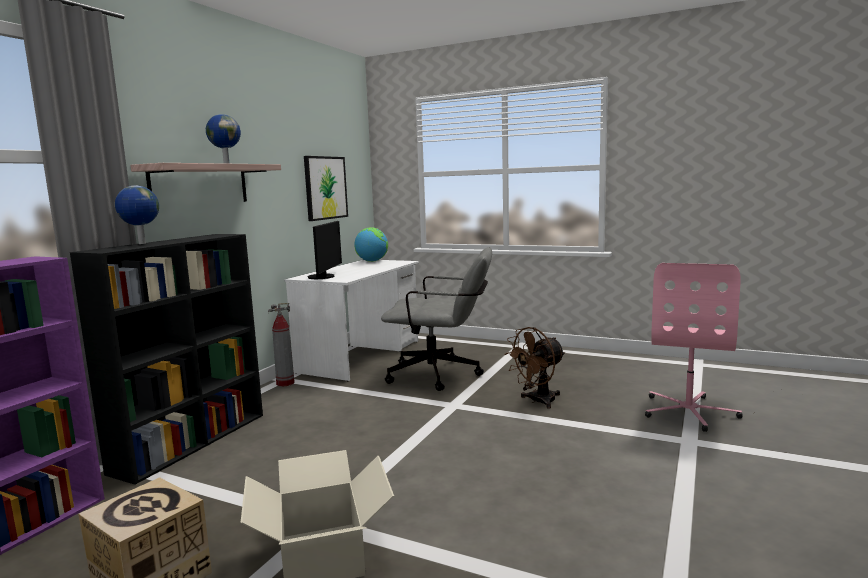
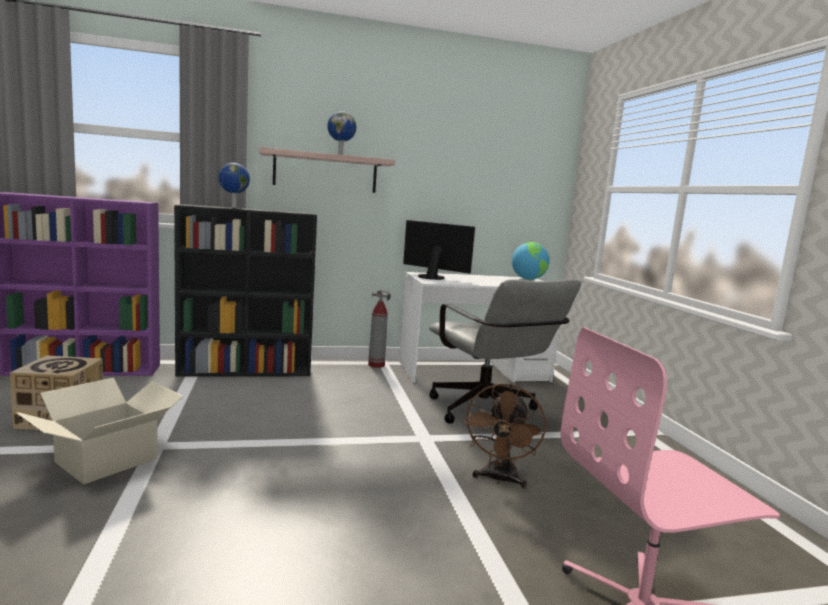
camera: 50 degrees right, 0 degrees up
picture [304,156,348,221] -> none
monitor [307,221,342,279] -> monitor turned 120 degrees counterclockwise [403,220,475,280]
brown fan [505,327,565,409] -> brown fan turned 90 degrees counterclockwise [463,384,546,488]

